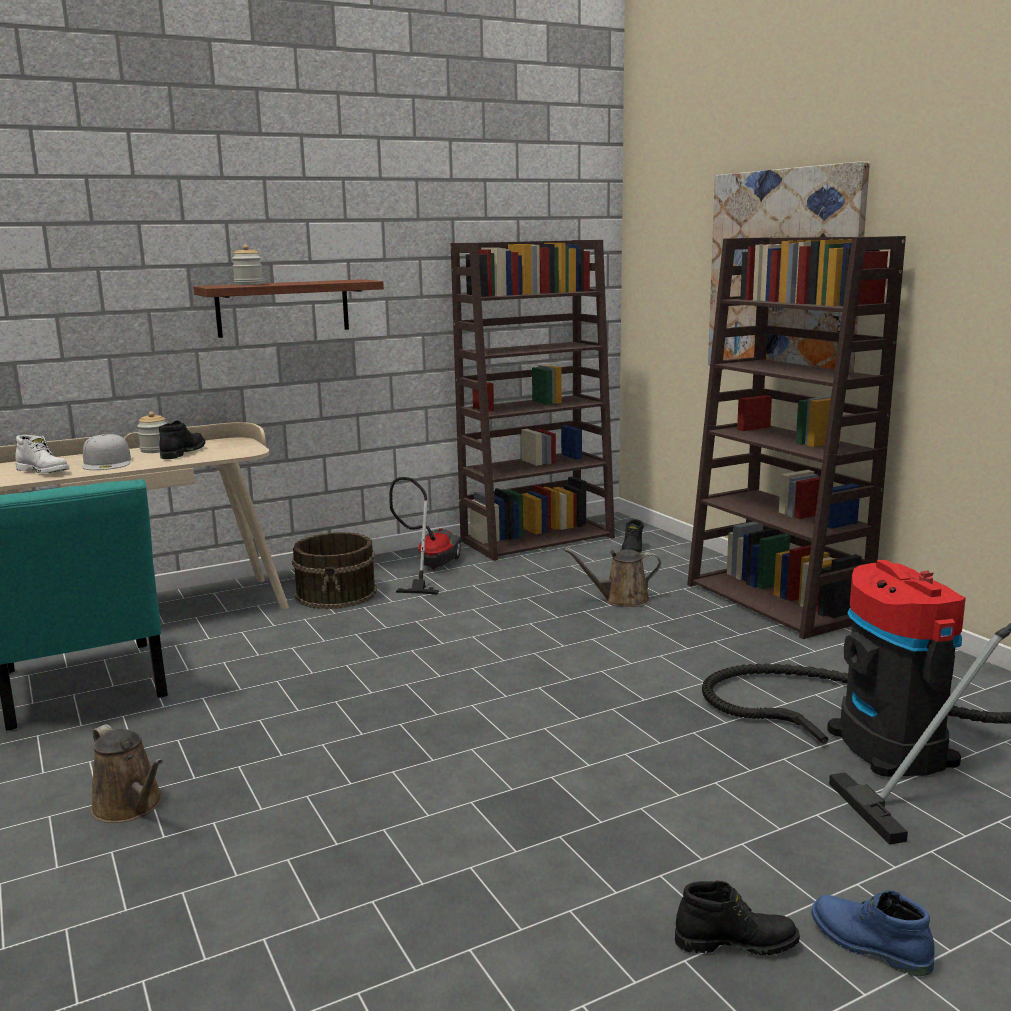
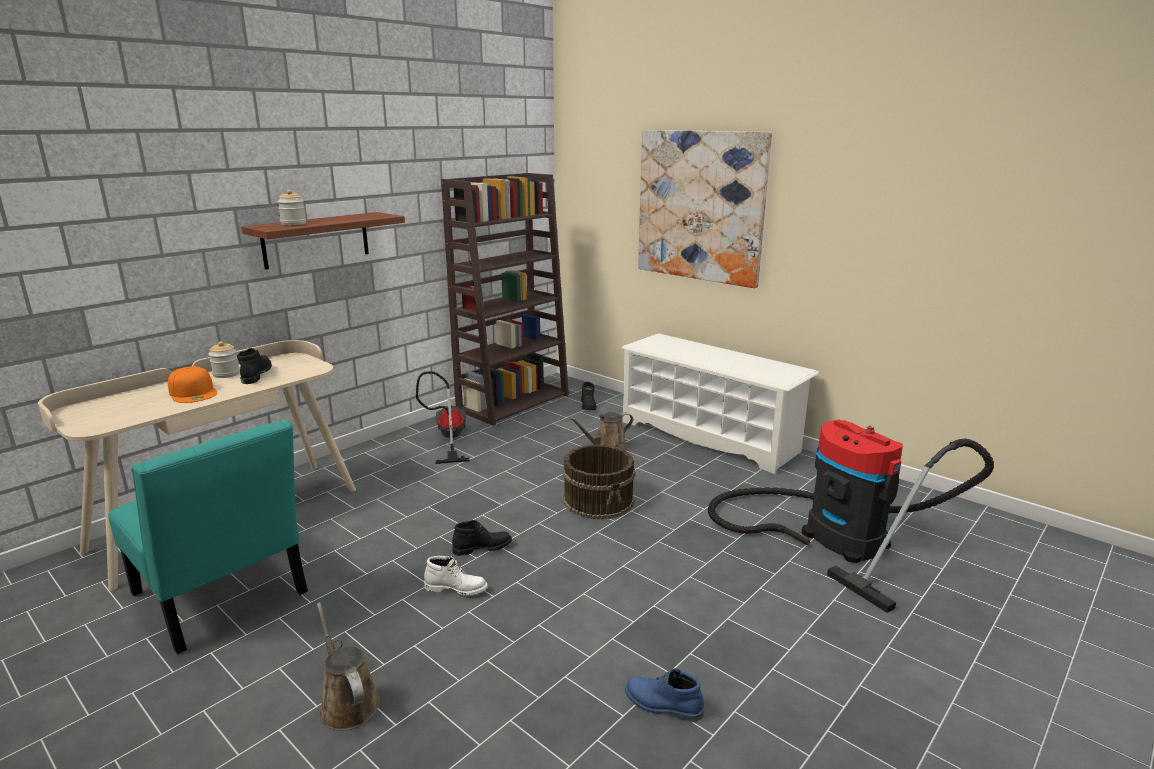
camera: 20 degrees left, 5 degrees up
white boot [15,435,70,473] -> white boot moved to [424,556,488,596]
white cap [82,434,131,470] -> orange cap [168,366,217,403]
brown watering can [91,724,163,823] -> brown watering can turned 150 degrees counterclockwise [317,602,380,731]
brown bucket [292,532,377,609] -> brown bucket moved to [563,445,635,519]
black boot [675,880,800,955] -> black boot moved to [452,520,512,556]
brown bookcase [687,236,906,639] -> white shoe rack [621,333,819,474]
blue boot [811,890,934,976] -> blue boot moved to [625,668,704,722]

